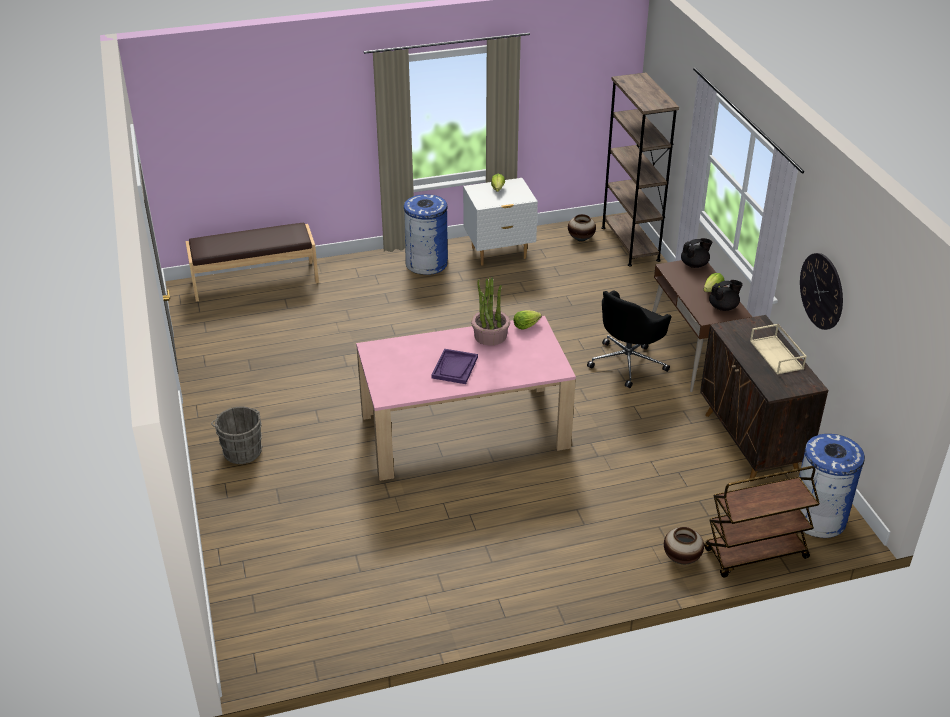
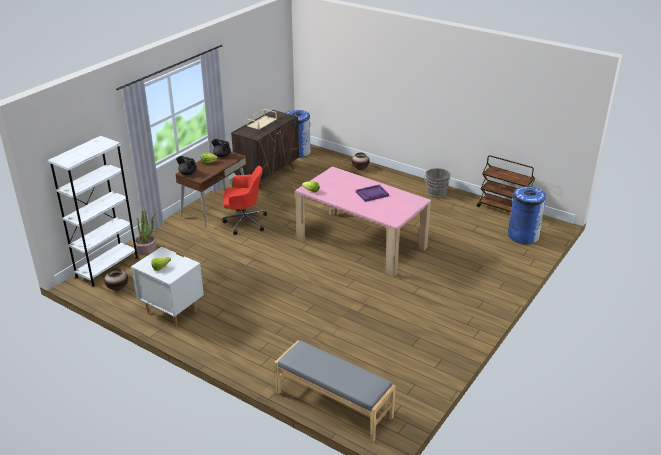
camera: 130 degrees left, 5 degrees down
brown bench [185,222,319,302] -> grey bench [275,340,396,442]
grey bucket [211,407,262,464] -> grey bucket moved to [424,168,451,198]
blue trash can [404,194,448,275] -> blue trash can moved to [508,186,546,244]
potted plant [471,277,510,345] -> potted plant moved to [132,209,157,254]
black office chair [587,291,672,388] -> red office chair [223,165,267,235]
brown bookcase [601,73,679,266] -> white bookcase [48,136,139,287]
brown cart [704,466,820,578] -> brown cart moved to [477,155,535,212]
wall clock [800,253,843,330] -> none

